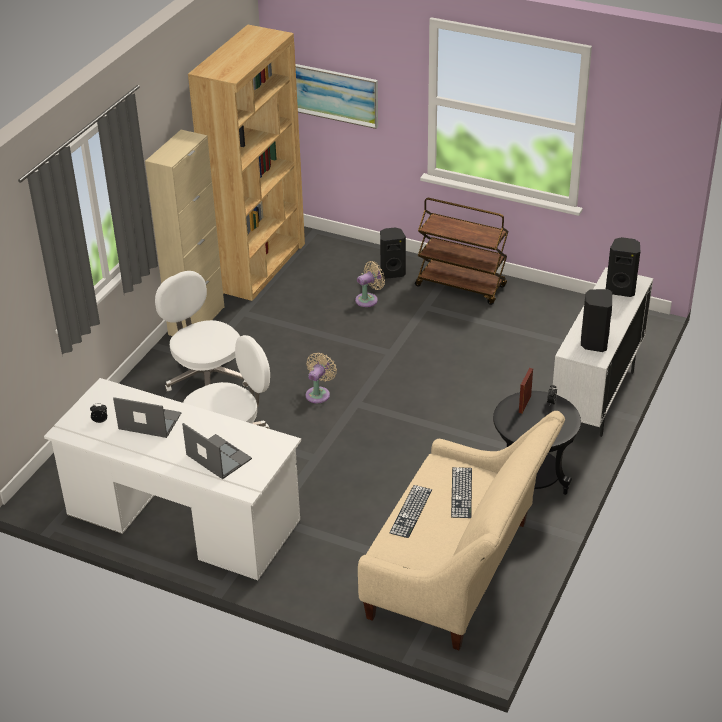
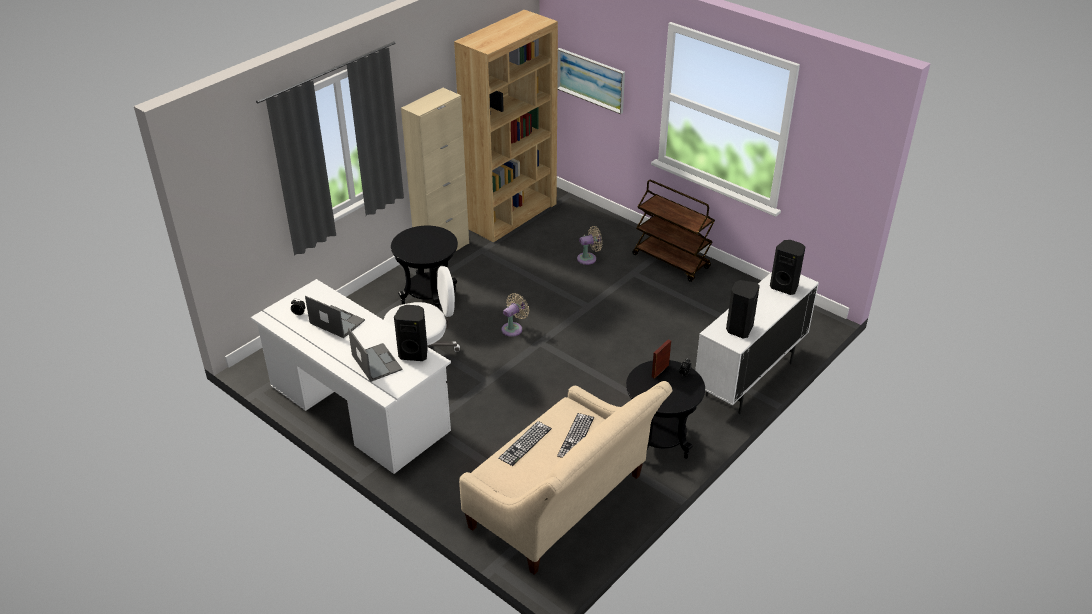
camera: 15 degrees right, 0 degrees up
white office chair [155,271,249,391] -> black side table [391,226,458,309]
black speaker [380,228,406,279] -> black speaker moved to [394,305,428,361]

